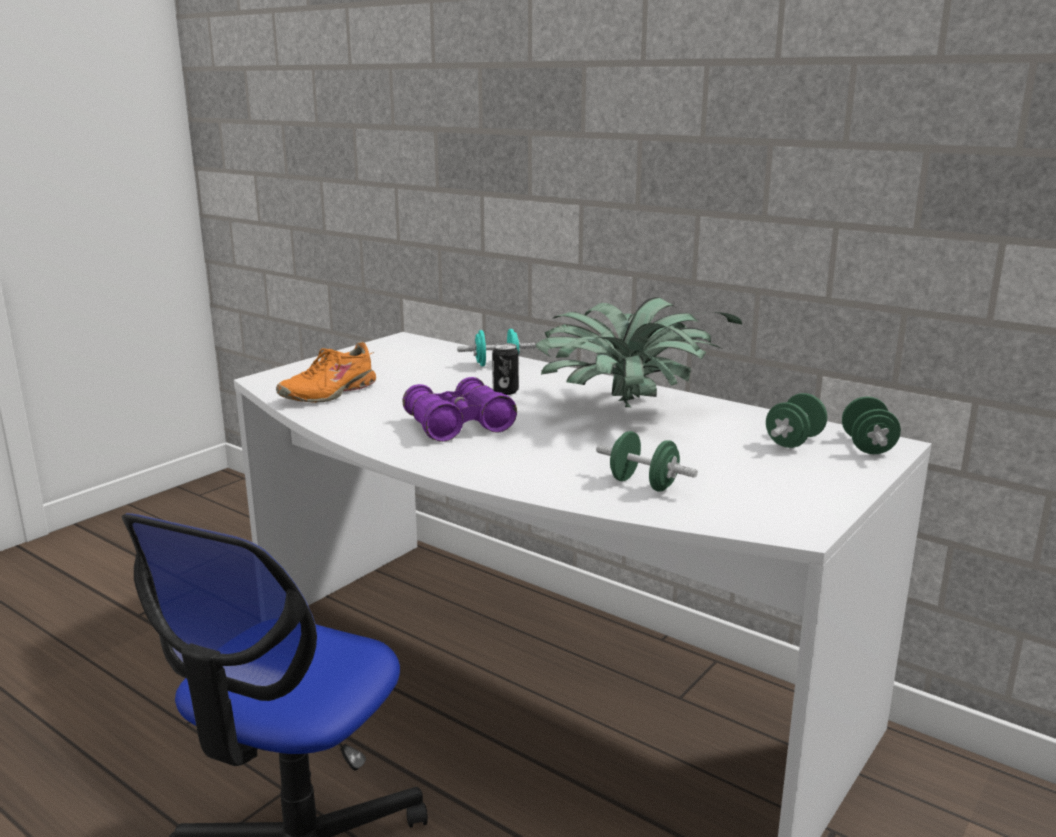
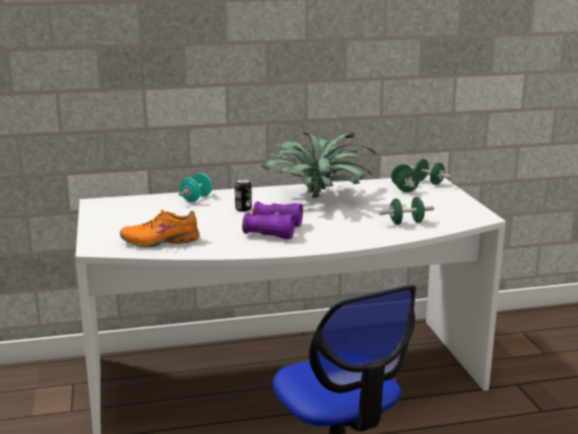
camera: 50 degrees left, 0 degrees up
orange shoe [276,341,376,403] -> orange shoe turned 90 degrees clockwise [120,210,200,247]

